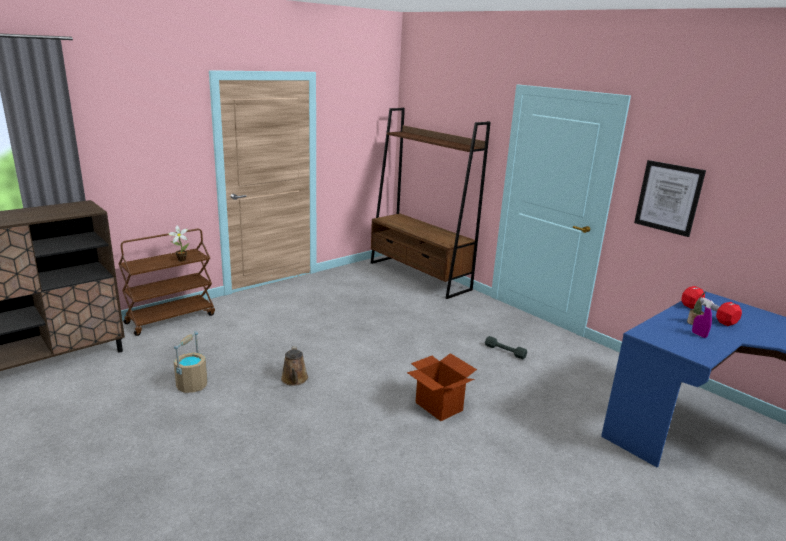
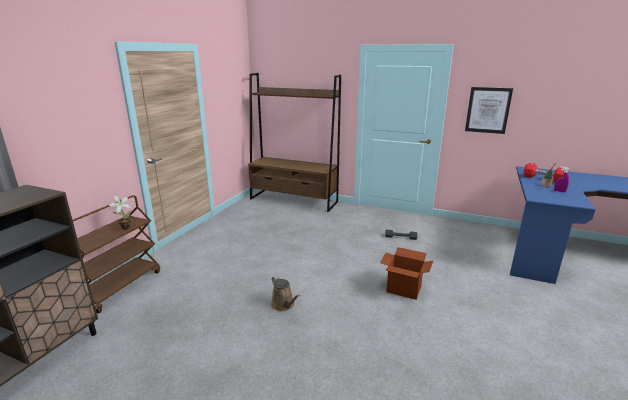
camera: 25 degrees left, 0 degrees up
beige bucket [173,331,208,393] -> none

